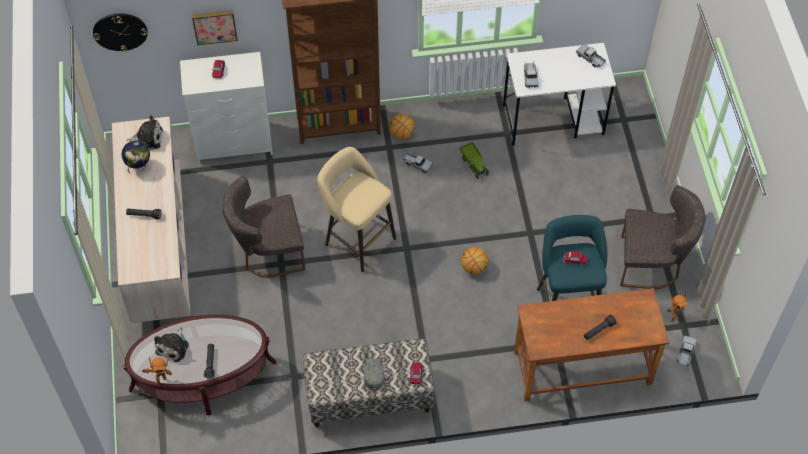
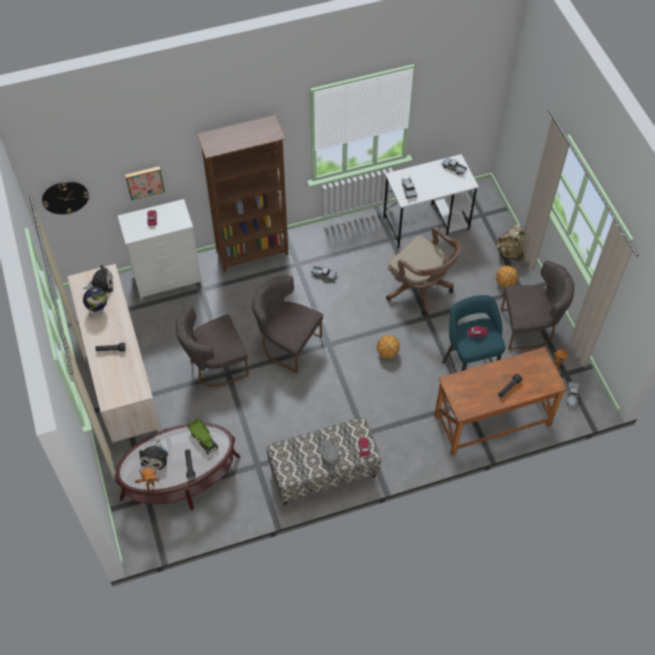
camera: 10 degrees left, 0 degrees up
beige stool [317,147,396,272] -> grey chair [252,276,323,373]
basketball [389,114,415,140] -> basketball moved to [496,266,518,287]
toy truck [459,142,489,179] -> toy truck moved to [187,418,219,455]
none -> brown office chair [386,227,461,316]
none -> beige backpack [496,225,525,261]

